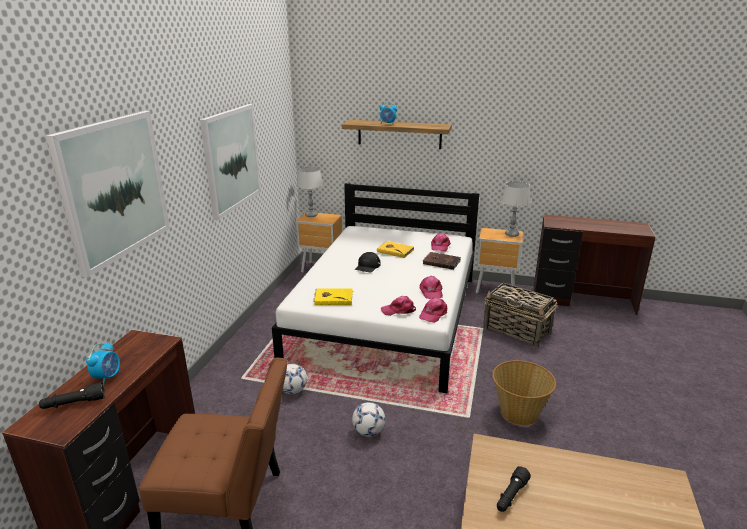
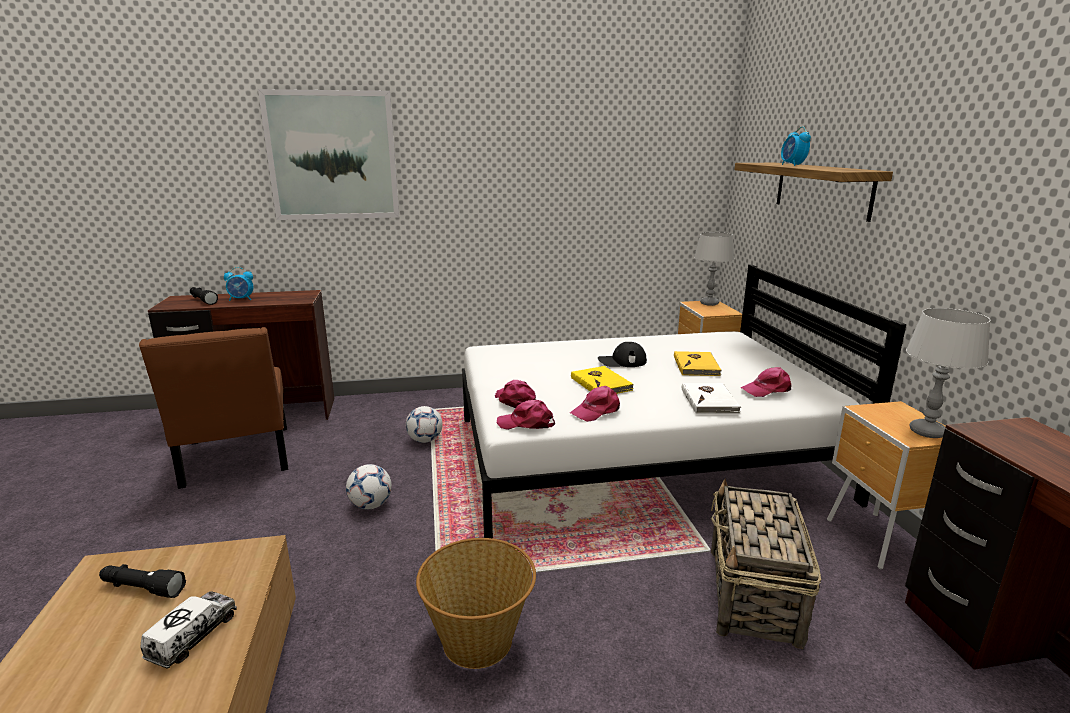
camera: 65 degrees right, 5 degrees down
picture [200,104,261,220] -> none
yellow book [313,289,353,305] -> yellow book moved to [571,366,634,394]
brown book [423,252,461,270] -> white book [682,383,741,414]
none -> toy truck [140,591,237,669]

